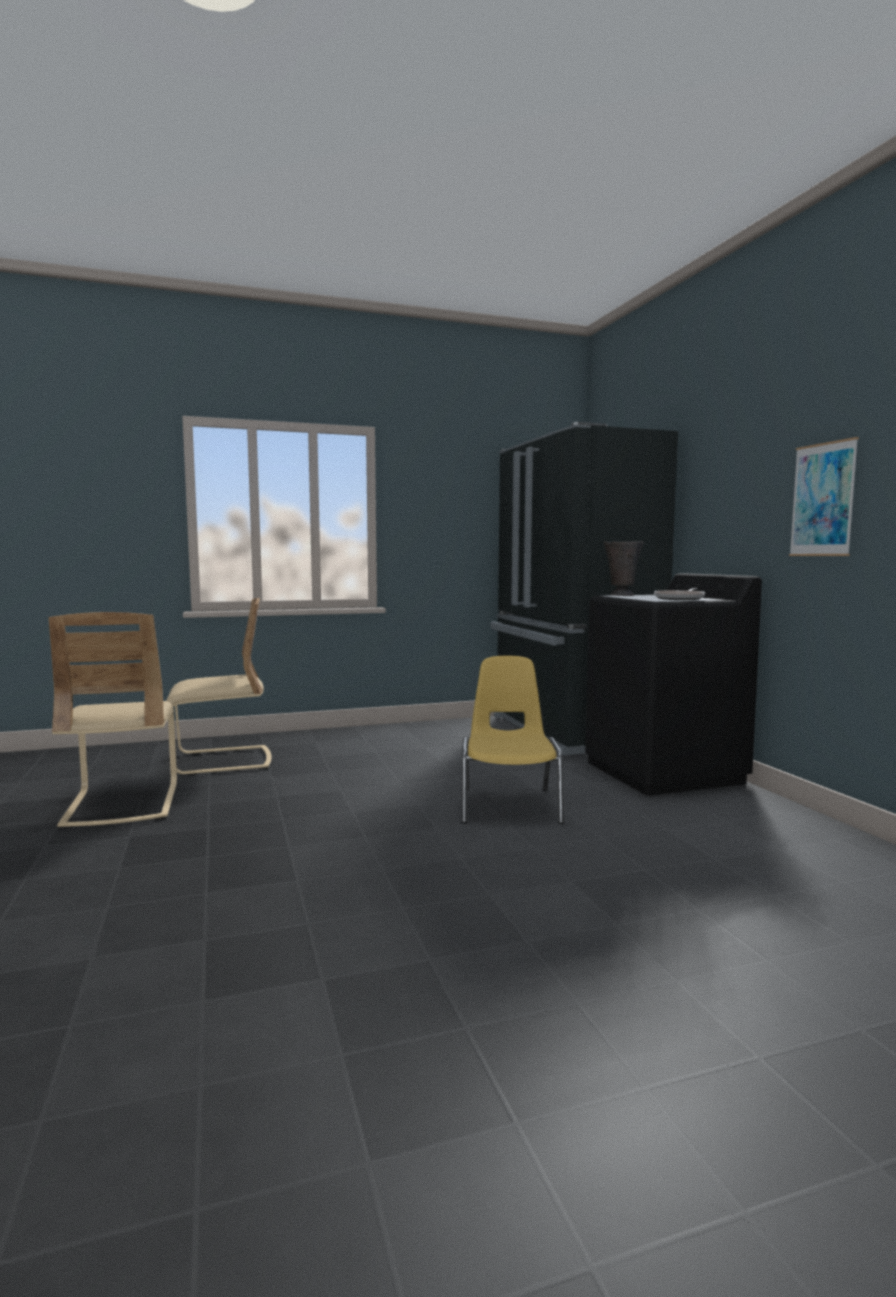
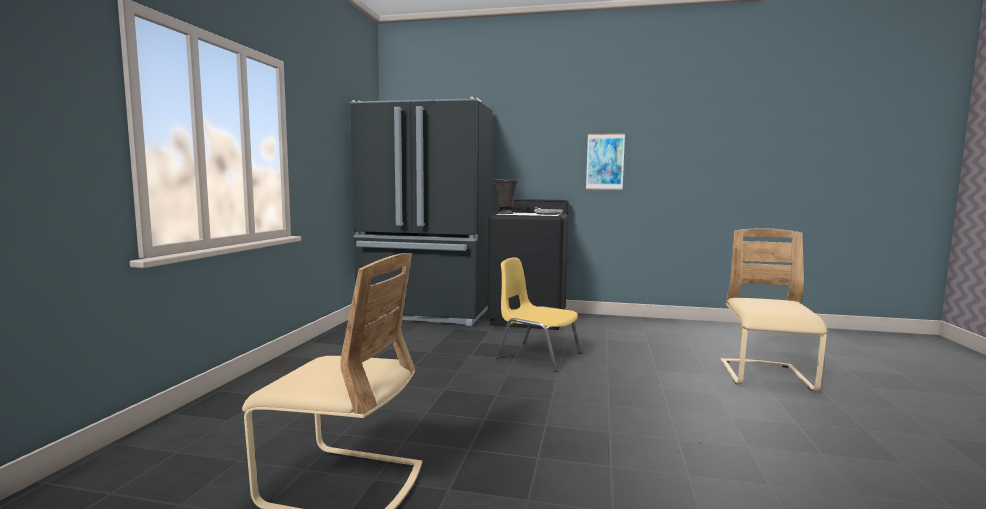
camera: 60 degrees left, 0 degrees up
beige chair [166,598,272,776] -> beige chair moved to [721,228,827,391]

